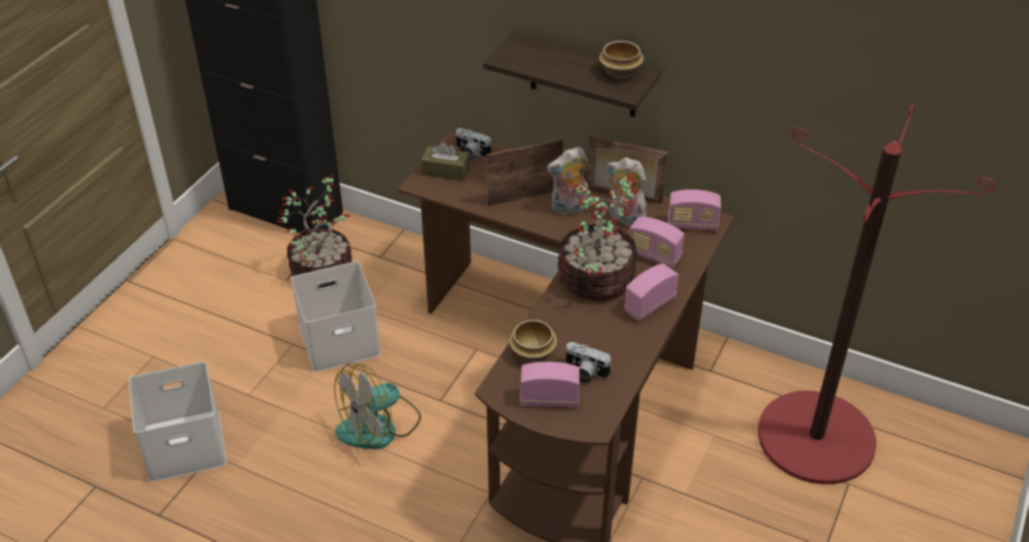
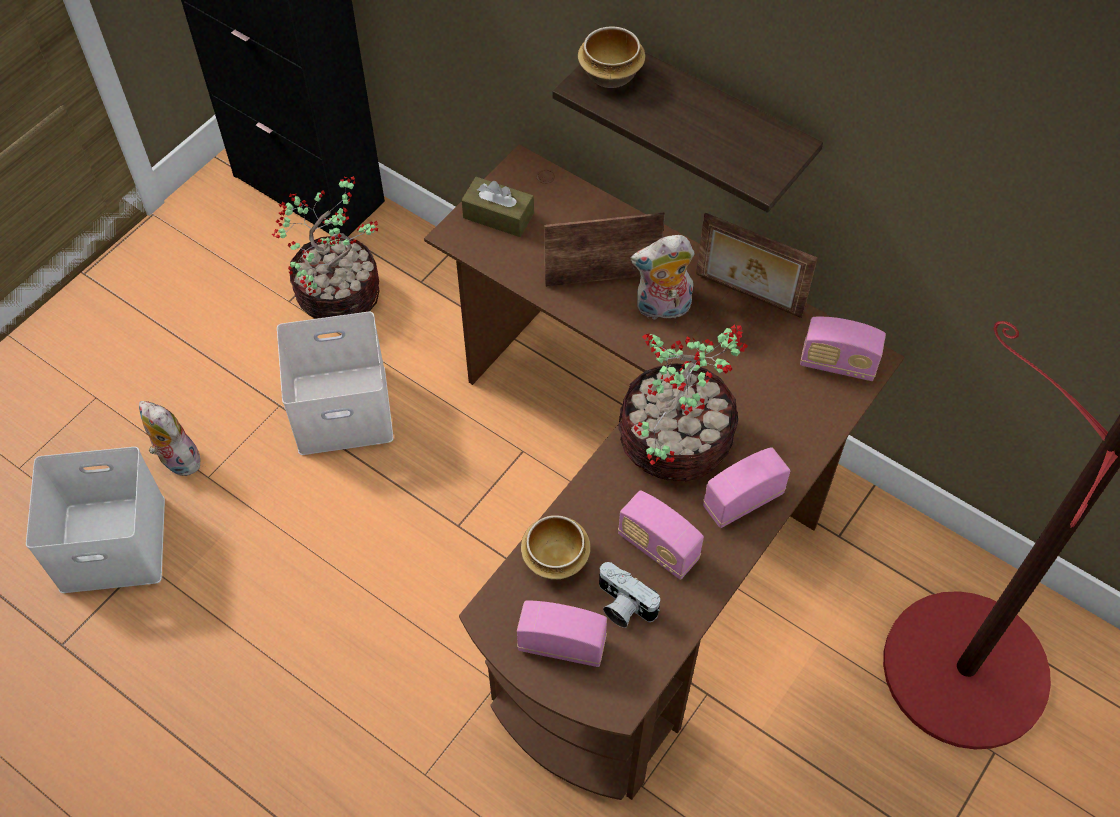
camera: 10 degrees right, 15 degrees up
fan [334,362,421,449] -> none
camera [456,128,492,161] -> none
bowl [599,41,644,79] -> bowl moved to [578,26,646,88]
plush toy [607,157,646,227] -> plush toy moved to [139,401,200,476]
radio [629,217,684,268] -> radio moved to [618,490,704,580]

